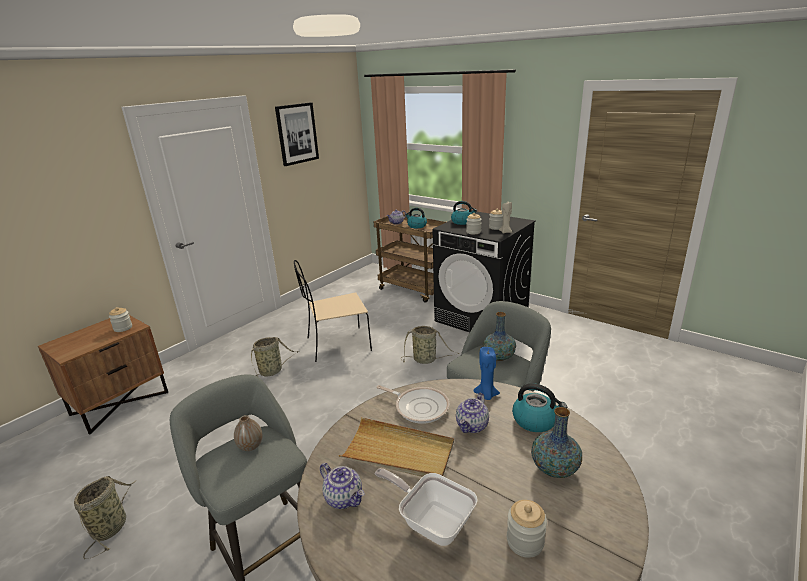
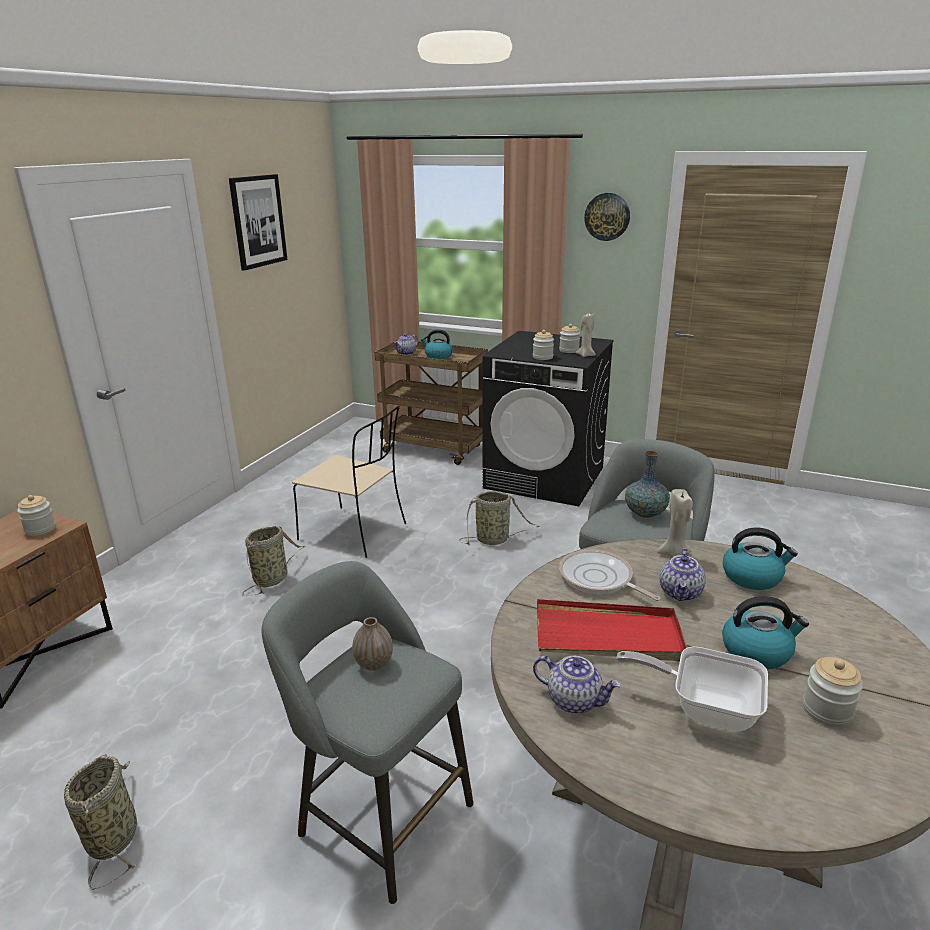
camera: 15 degrees left, 0 degrees up
beige chair [294,260,372,362] -> beige chair turned 120 degrees counterclockwise [292,406,406,558]
beige tray [338,417,454,477] -> red tray [537,599,687,661]
frying pan [377,385,449,424] -> frying pan turned 150 degrees counterclockwise [559,550,661,601]
kettle [451,201,477,225] -> kettle moved to [722,596,809,669]
blue candle [474,347,500,400] -> beige candle [657,489,693,557]
vase [531,407,582,478] -> none
none -> wall clock [584,193,630,241]

